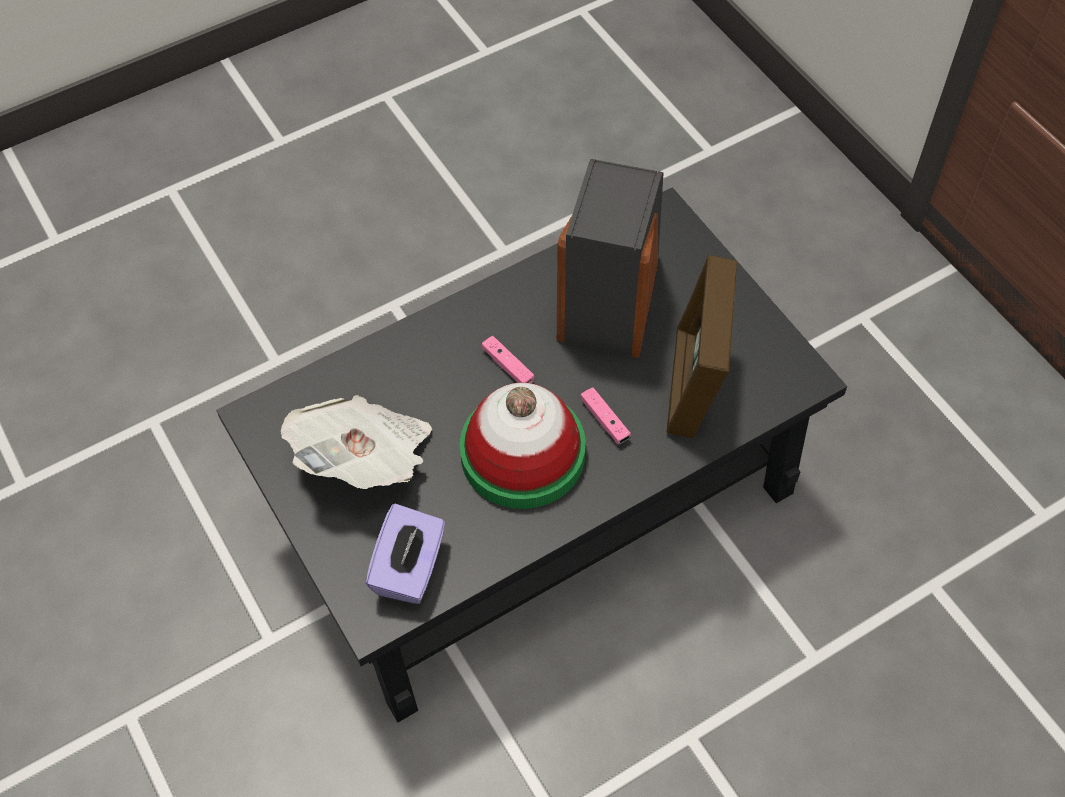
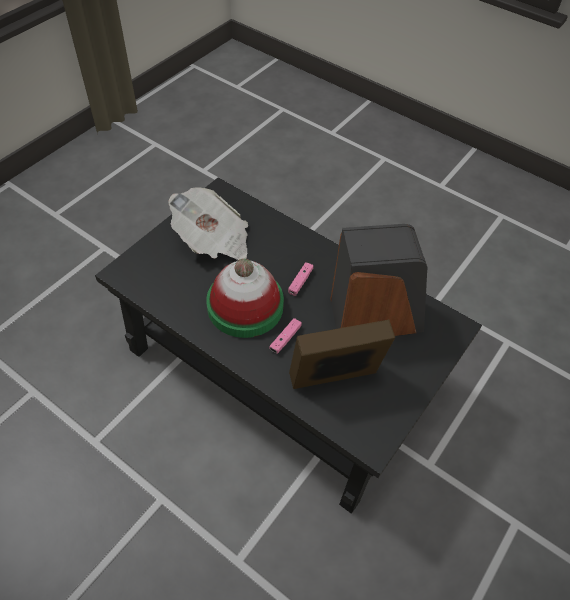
camera: 65 degrees right, 5 degrees down
purple tissue box [366,504,445,604] -> none

